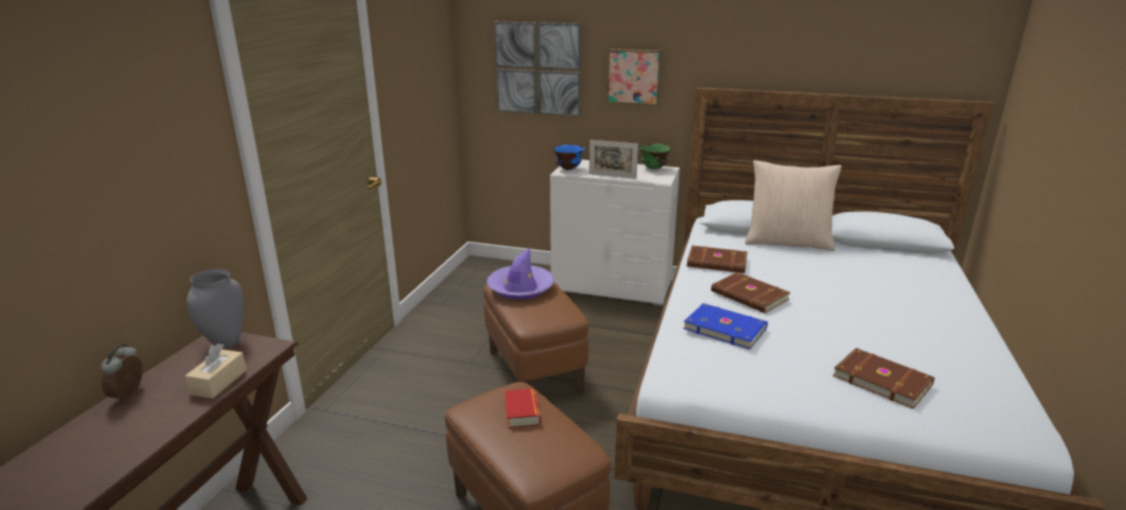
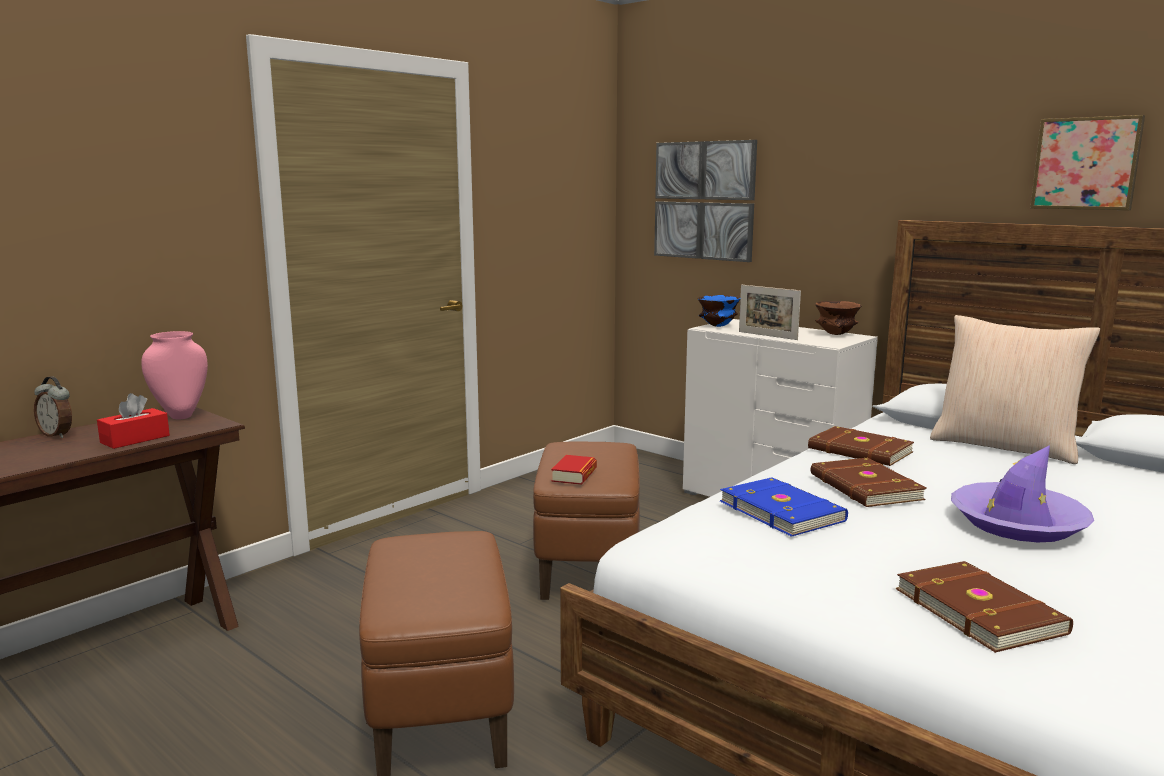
camera: 25 degrees right, 10 degrees down
alarm clock [101,344,143,403] -> alarm clock turned 90 degrees counterclockwise [34,377,72,438]
beige tissue box [185,343,247,399] -> red tissue box [97,393,170,449]
grey vase [186,269,244,349] -> pink vase [141,331,208,419]
purple hat [487,248,554,300] -> purple hat moved to [951,445,1094,542]
book [505,388,540,428] -> book moved to [551,455,597,485]
picture [607,49,662,106] -> picture moved to [1030,115,1145,210]
green bowl [639,144,671,169] -> brown bowl [815,301,862,335]

